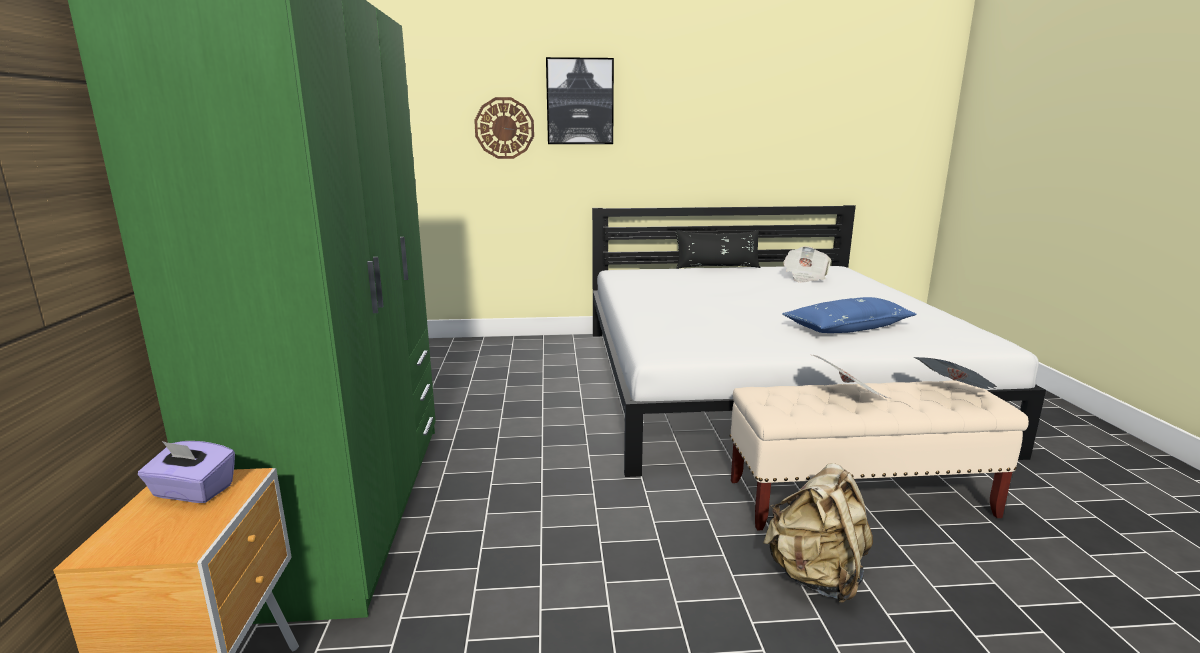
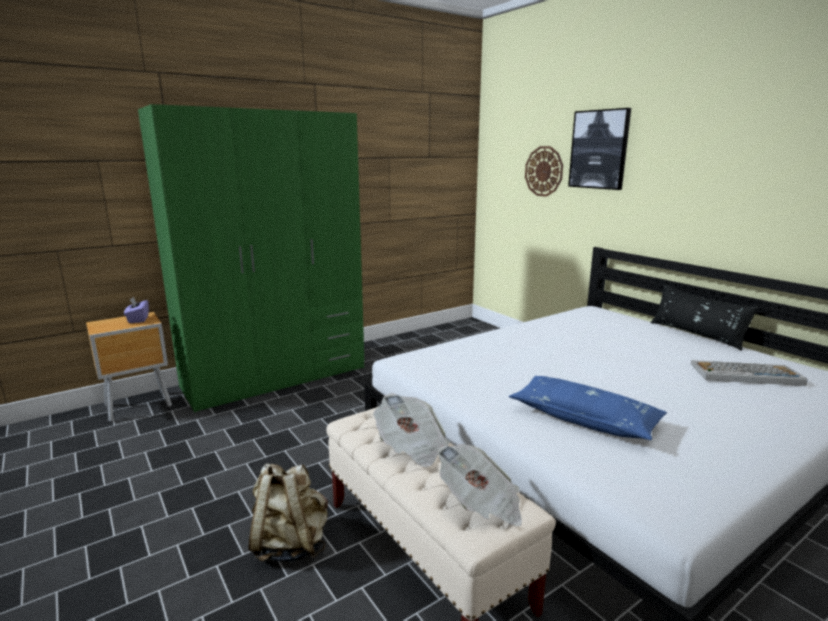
camera: 60 degrees right, 0 degrees up
newspaper [783,246,831,283] -> keyboard [691,360,808,386]

